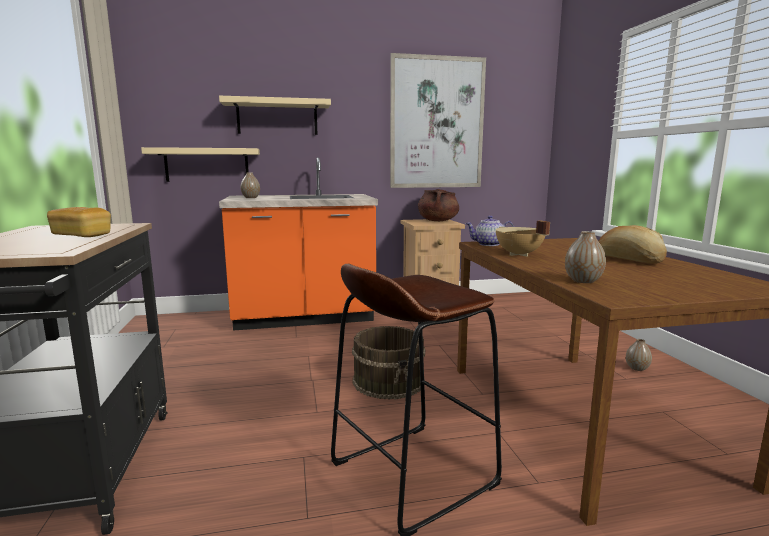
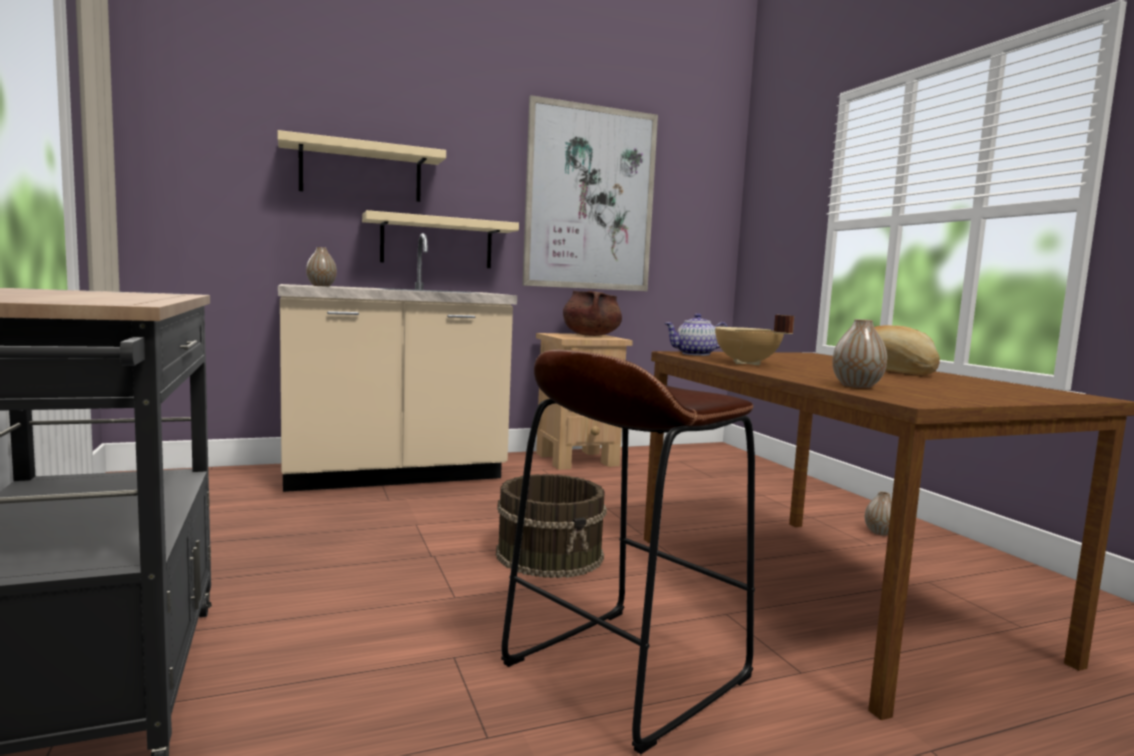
camera: 10 degrees left, 5 degrees down
bread [47,207,111,237] -> none
beige shelf [141,147,260,182] -> beige shelf moved to [362,210,519,268]
orange counter [219,157,378,331] -> beige counter [278,233,517,492]

